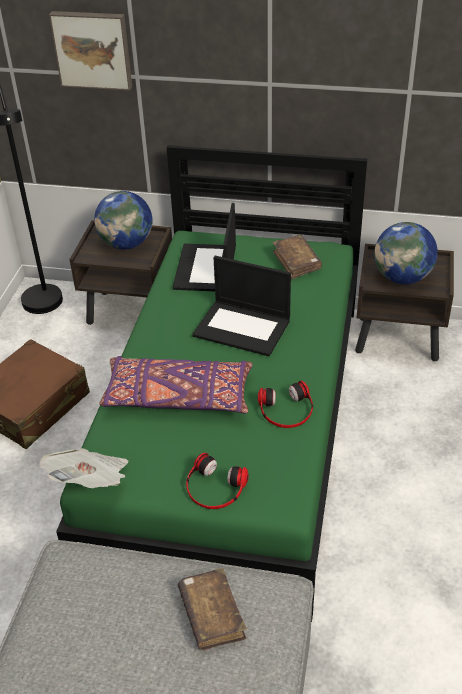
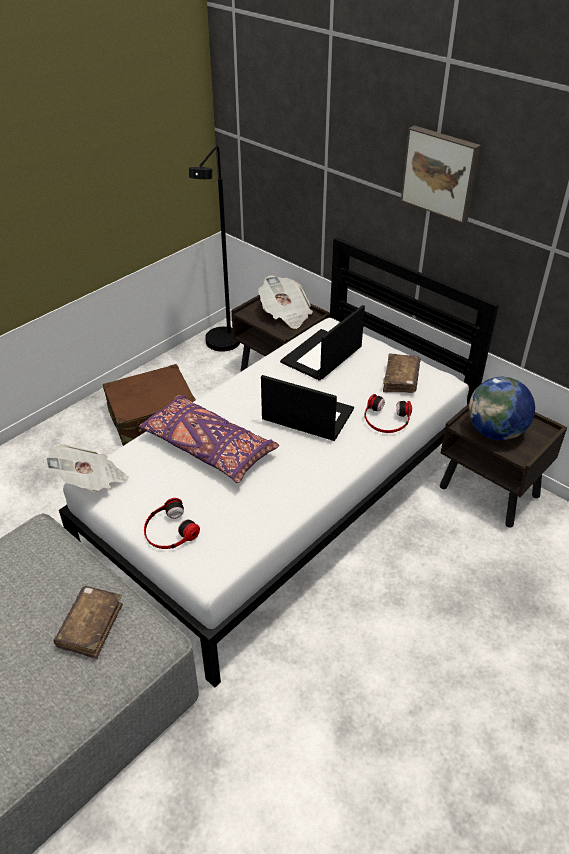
camera: 30 degrees right, 0 degrees up
picture [49,11,132,91] -> picture moved to [401,125,481,223]
green bed [56,145,367,622] -> white bed [59,237,499,687]
globe [94,191,152,249] -> newspaper [258,275,313,329]
laptop [192,256,291,356] -> laptop turned 150 degrees clockwise [261,375,354,441]
headphones [258,381,313,428] -> headphones moved to [364,394,412,433]

